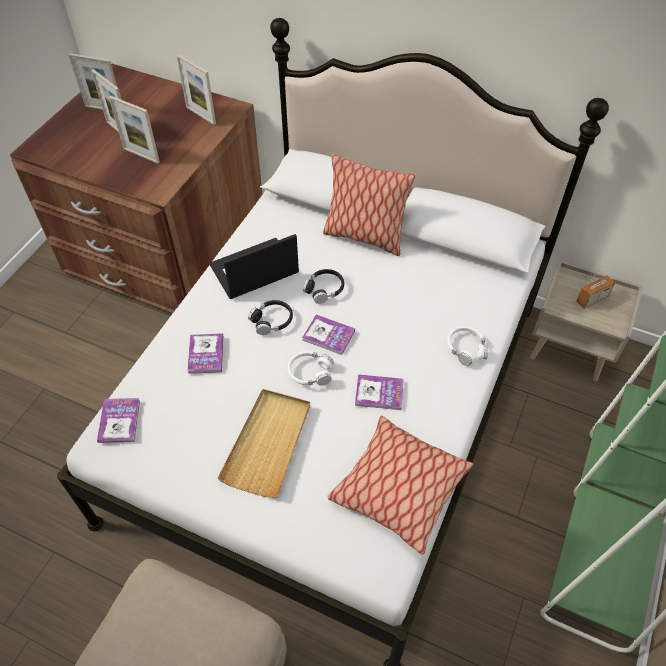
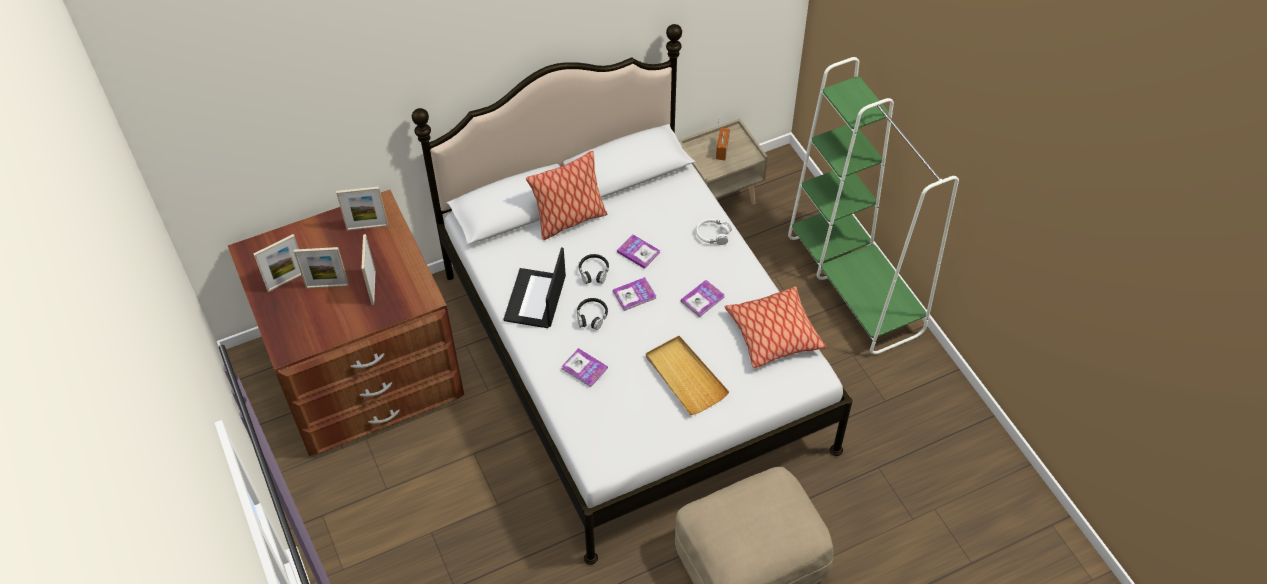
camera: 50 degrees left, 0 degrees up
book [97,398,140,443] -> book moved to [617,234,660,269]
picture frame [109,96,160,164] -> picture frame turned 105 degrees clockwise [361,234,376,305]
white headphones [287,351,334,385] -> none

